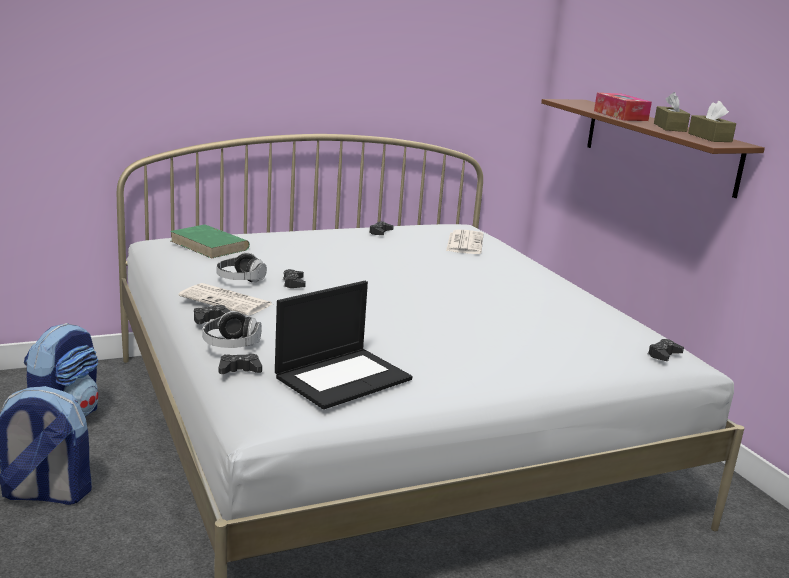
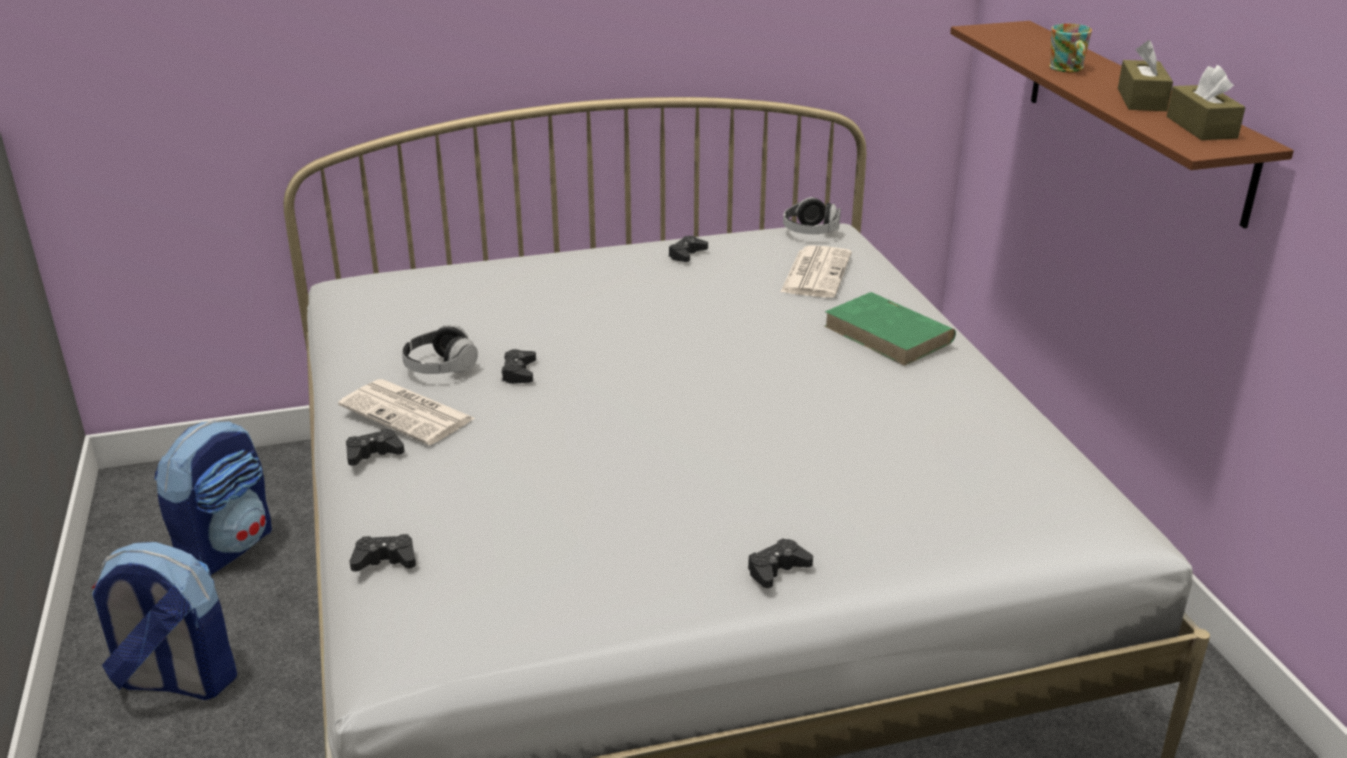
camera: 10 degrees right, 10 degrees up
green book [170,225,250,259] -> green book moved to [824,292,956,366]
headphones [203,311,262,348] -> headphones moved to [783,197,841,234]
laptop [275,281,412,409] -> none
tissue box [594,93,652,121] -> mug [1049,24,1092,72]
black game controller [648,339,684,361] -> black game controller moved to [748,538,813,588]

